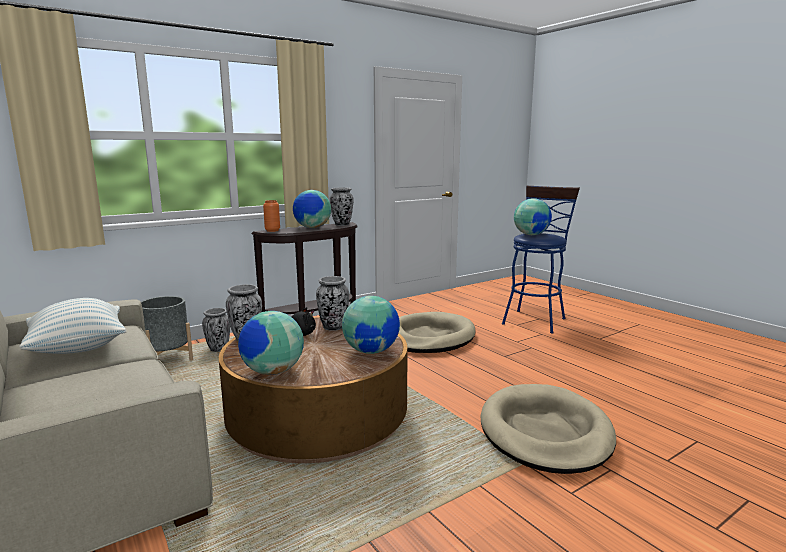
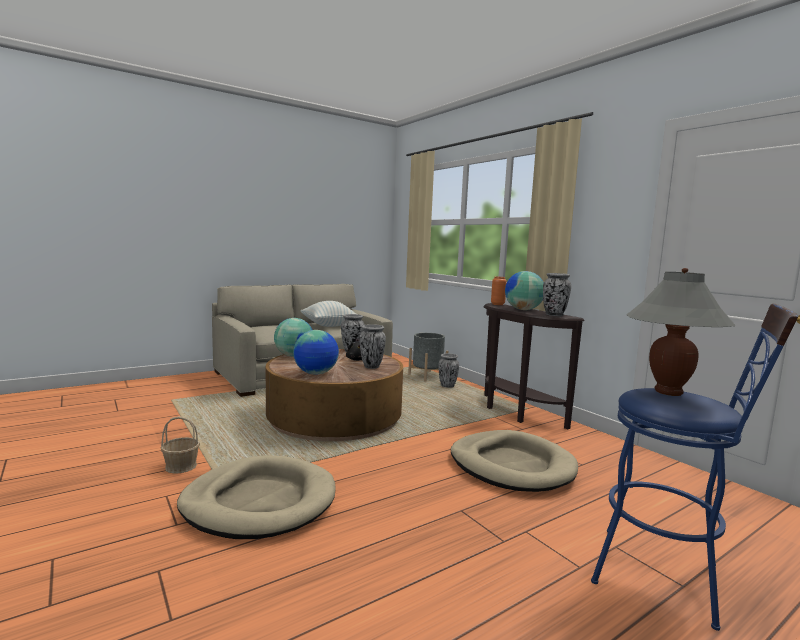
camera: 90 degrees right, 5 degrees down
globe [514,198,552,235] -> grey table lamp [626,268,736,396]
none -> basket [161,416,200,474]

